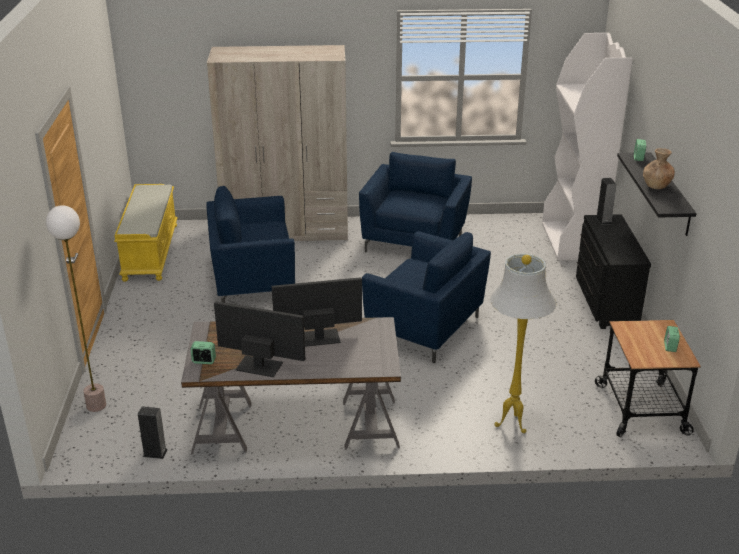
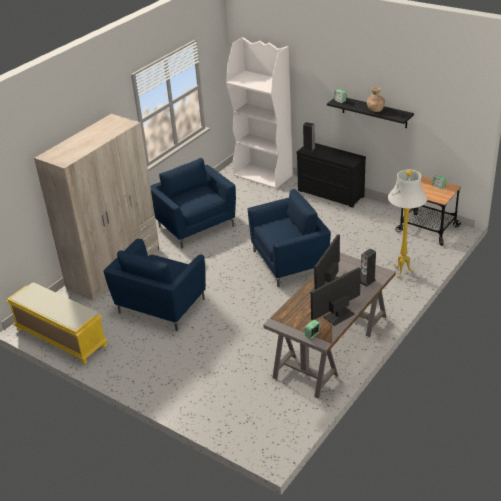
camera: 50 degrees left, 5 degrees up
floor lamp [46,205,106,412] -> none
speaker [138,406,168,459] -> speaker moved to [360,248,376,287]

